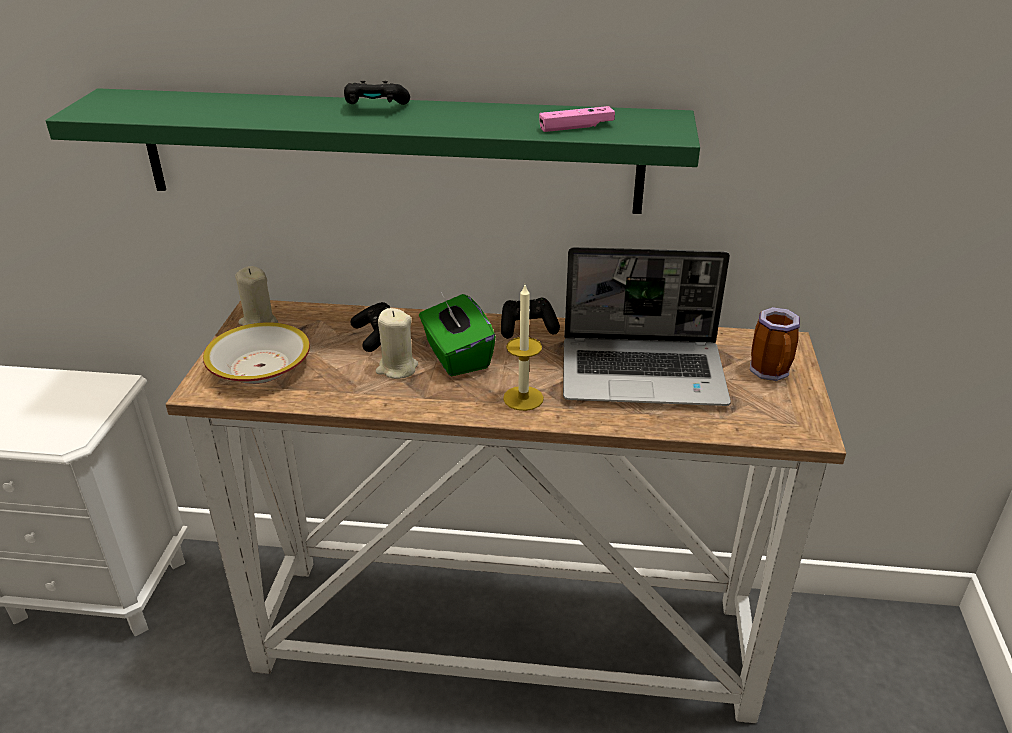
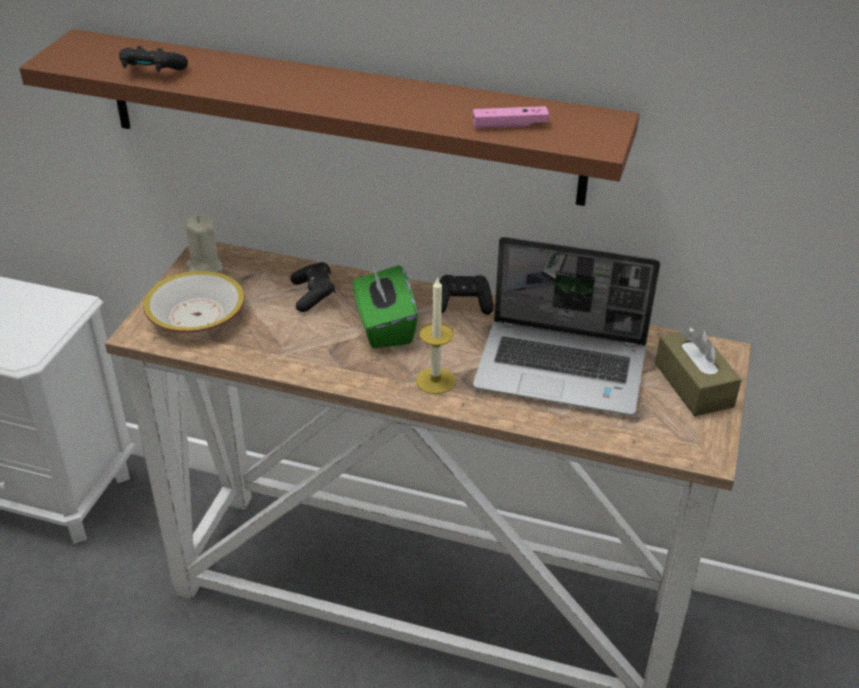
camera: 10 degrees right, 5 degrees up
green shelf [46,88,700,214] -> brown shelf [19,29,639,206]
black game controller [344,80,410,105] -> black game controller moved to [119,46,188,72]
beige candle [376,308,418,379] -> none
mug [750,307,800,381] -> brown tissue box [655,327,742,416]

